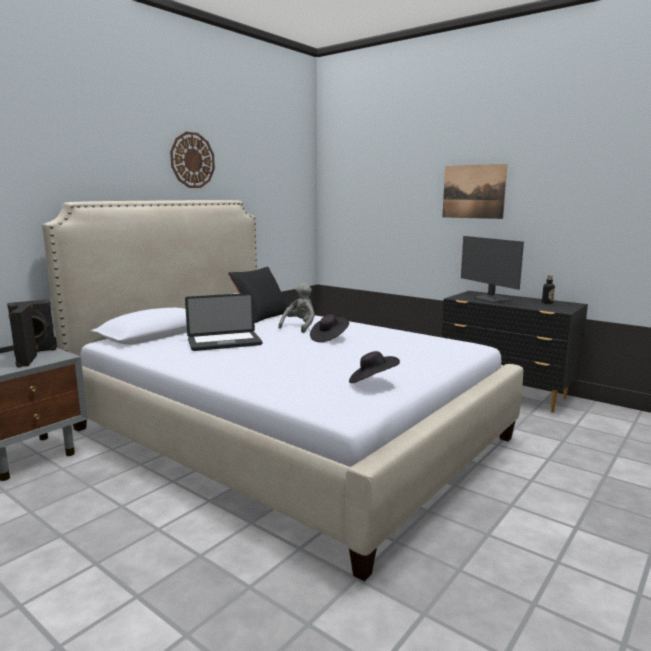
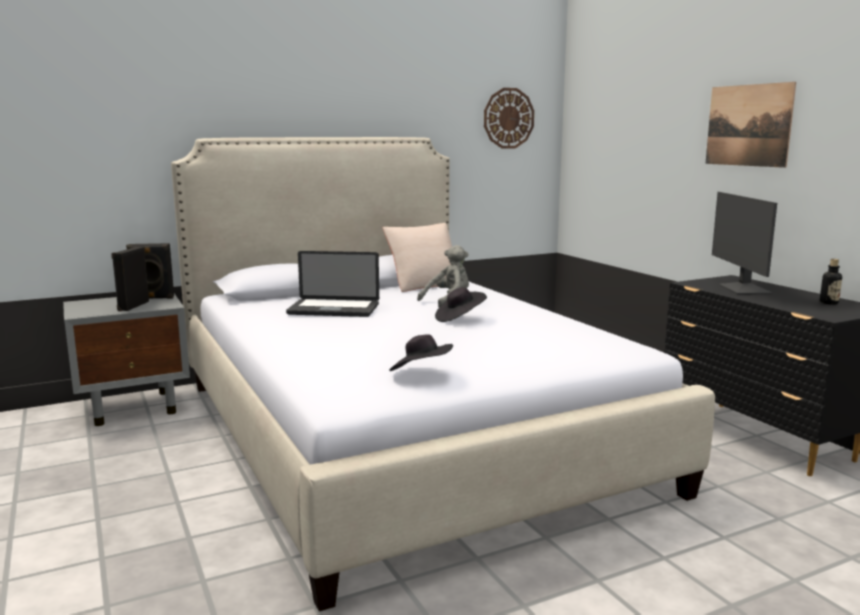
camera: 25 degrees right, 0 degrees up
wall clock [170,132,215,188] -> wall clock moved to [484,88,534,149]
black pillow [228,267,289,323] -> beige pillow [383,223,452,292]

